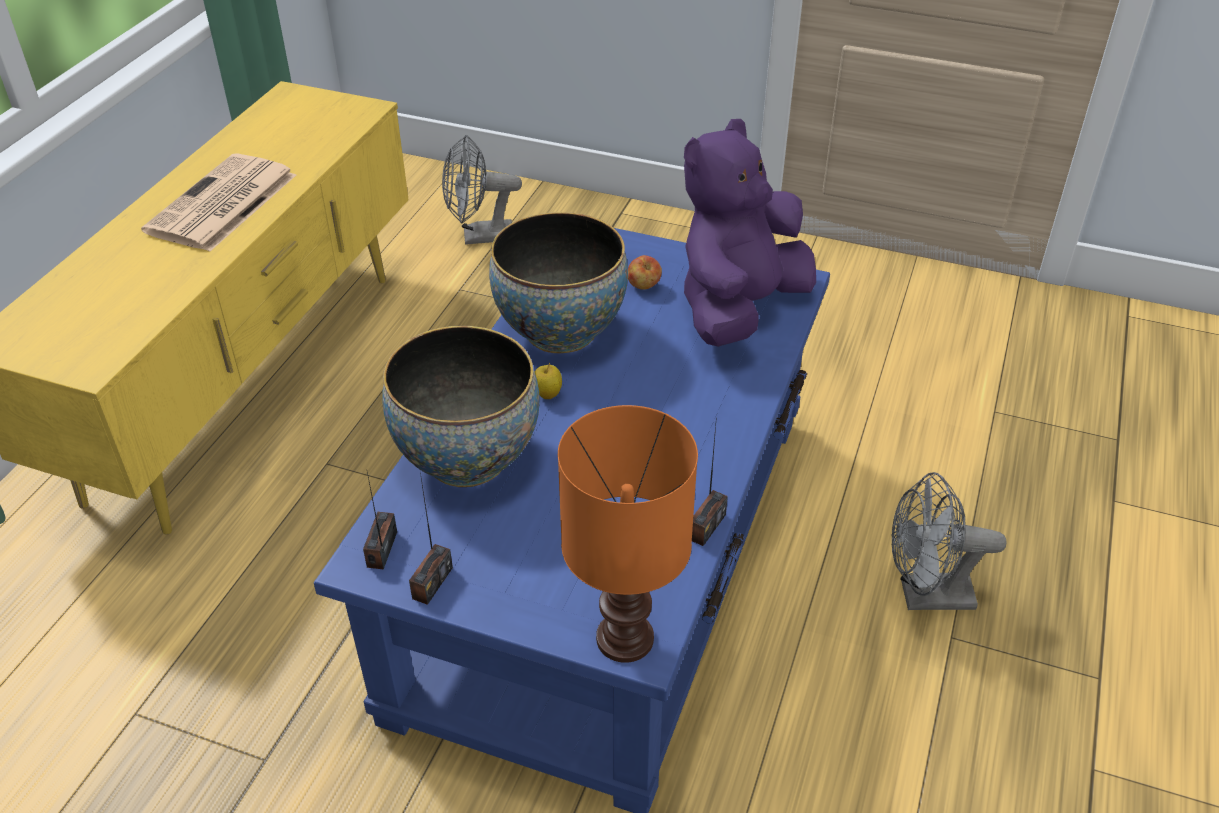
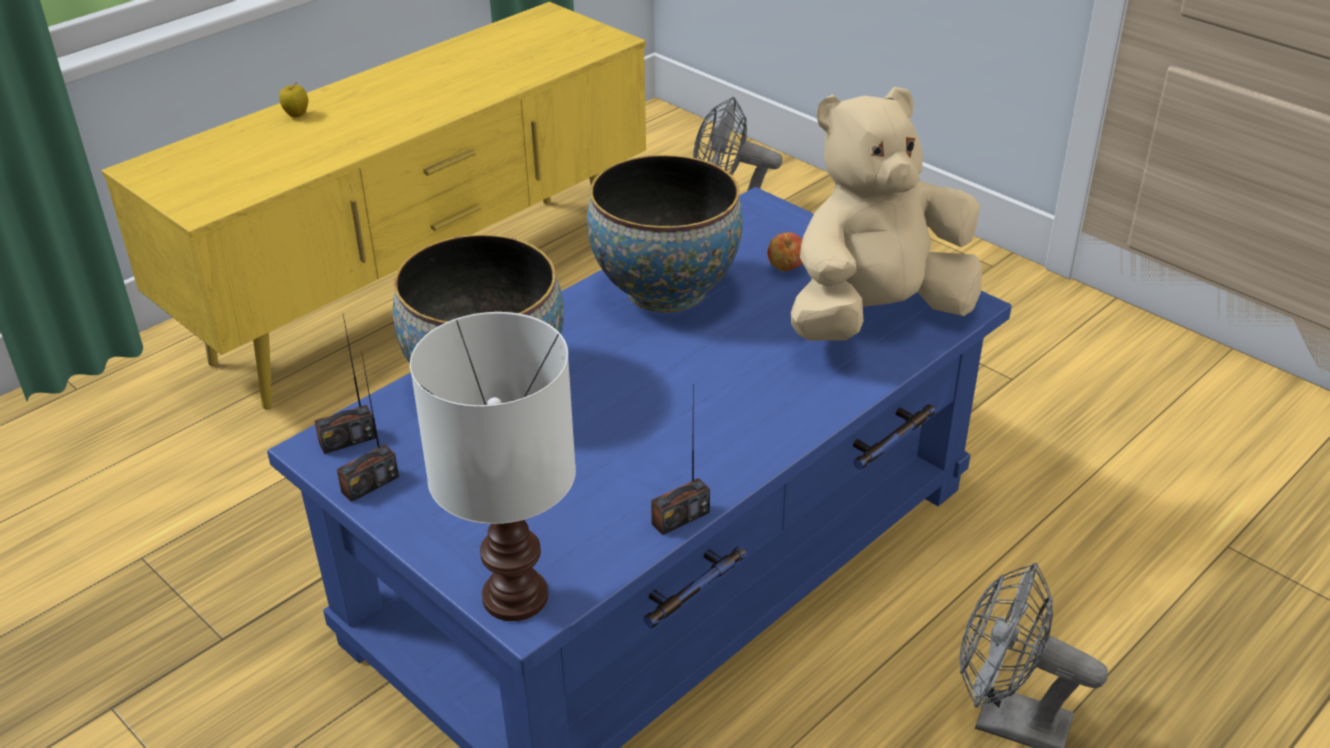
camera: 25 degrees right, 5 degrees down
newspaper [141,153,296,252] -> none
radio [363,472,397,570] -> radio turned 150 degrees counterclockwise [314,315,376,454]
apple [535,363,562,399] -> apple moved to [279,83,308,117]
orange table lamp [558,405,698,663] -> white table lamp [410,312,576,621]
purple plush toy [684,119,816,347] -> beige plush toy [791,87,982,341]

